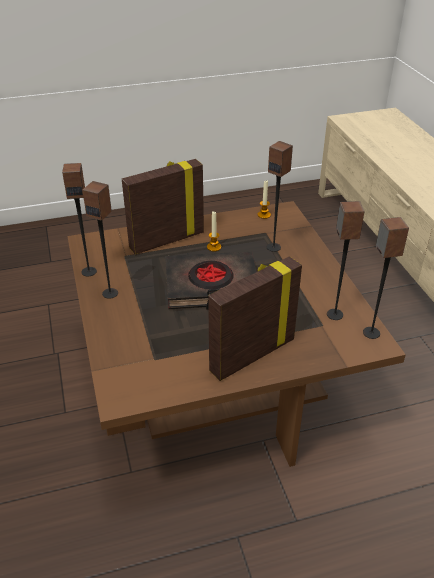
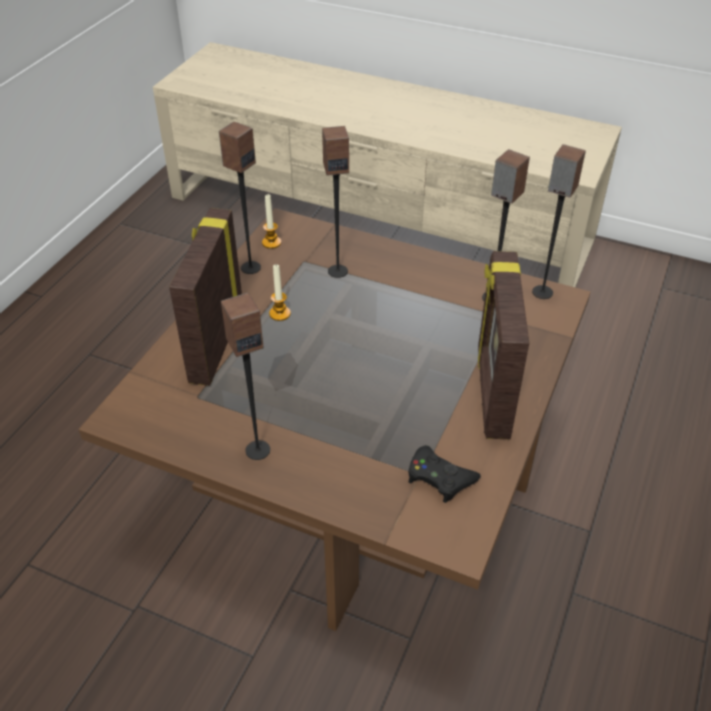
camera: 50 degrees left, 5 degrees up
speaker [62,163,97,276] -> speaker moved to [219,122,261,274]
black book [165,251,257,310] -> none
none -> black game controller [408,445,481,503]

